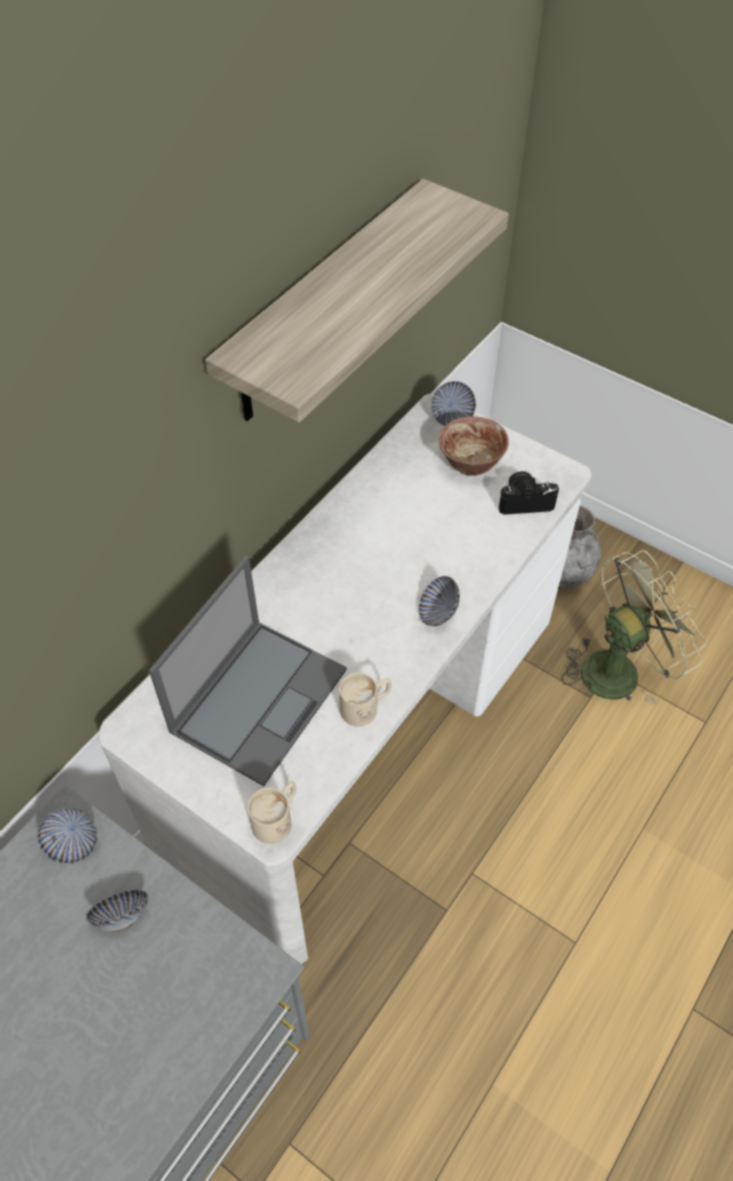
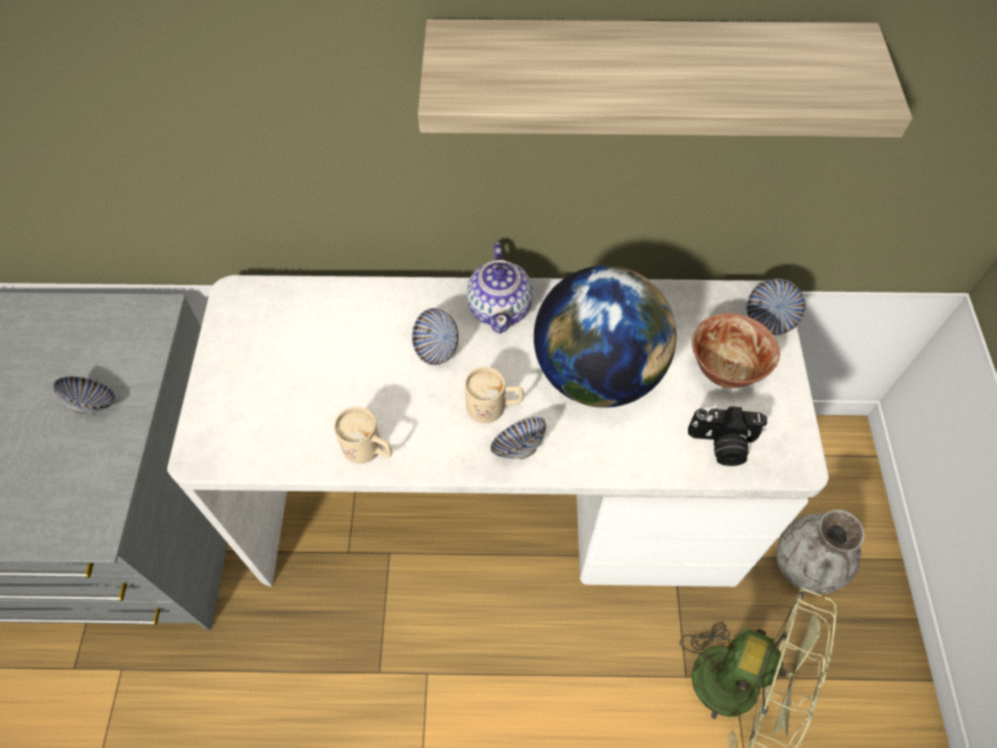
camera: 55 degrees right, 5 degrees up
bowl [37,808,97,864] -> bowl moved to [412,308,459,365]
laptop [149,556,347,786] -> none
beige mug [248,781,296,844] -> beige mug moved to [465,367,524,423]
camera [499,471,559,515] -> camera turned 135 degrees clockwise [688,405,767,466]
none -> teapot [466,242,533,334]
none -> globe [534,265,677,408]

